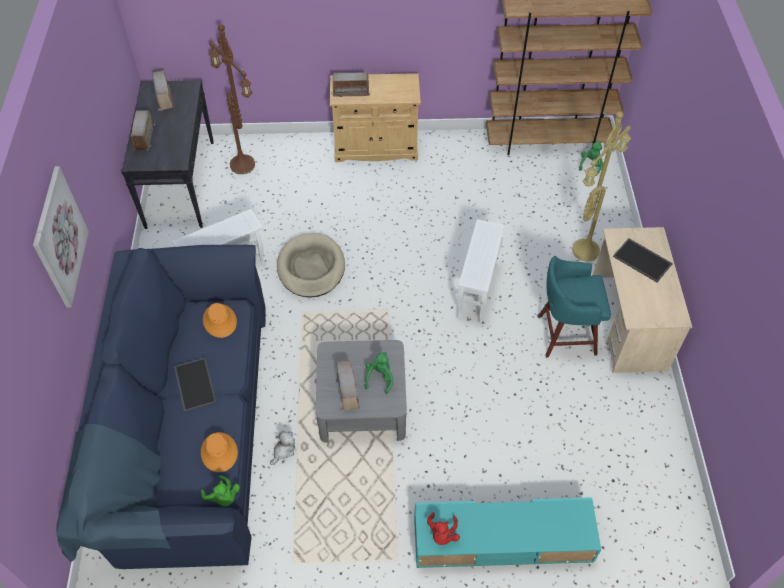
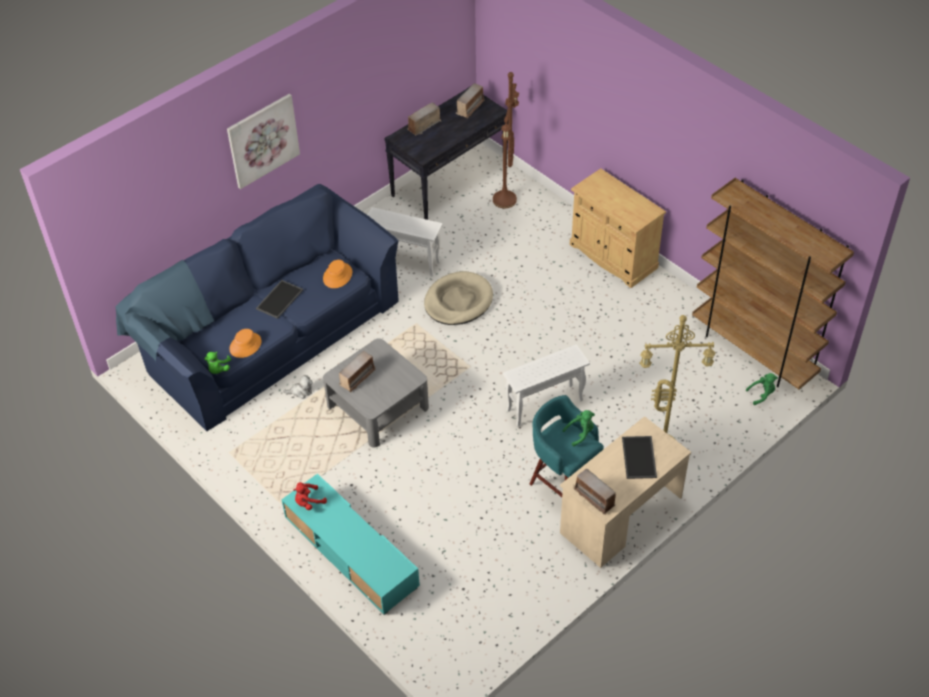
camera: 50 degrees right, 5 degrees down
radio [331,72,370,97] -> radio moved to [574,469,616,515]
green plush toy [364,352,394,394] -> green plush toy moved to [563,410,595,447]

